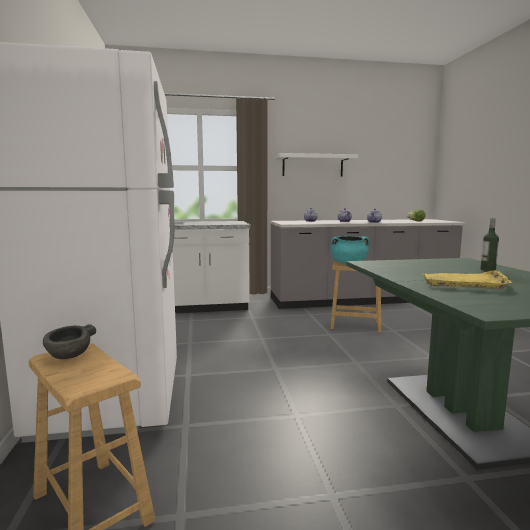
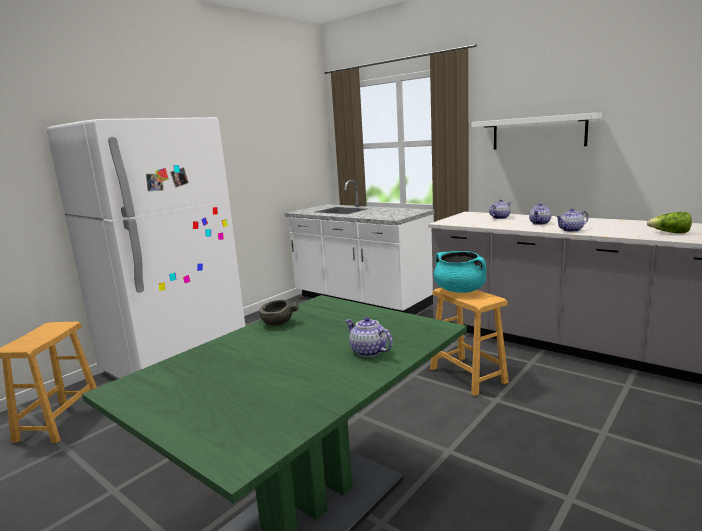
camera: 50 degrees right, 5 degrees up
grey bowl [43,324,96,359] -> grey bowl moved to [259,300,298,326]
yellow tray [423,271,512,289] -> none
bottle [480,218,499,271] -> teapot [345,317,393,357]

